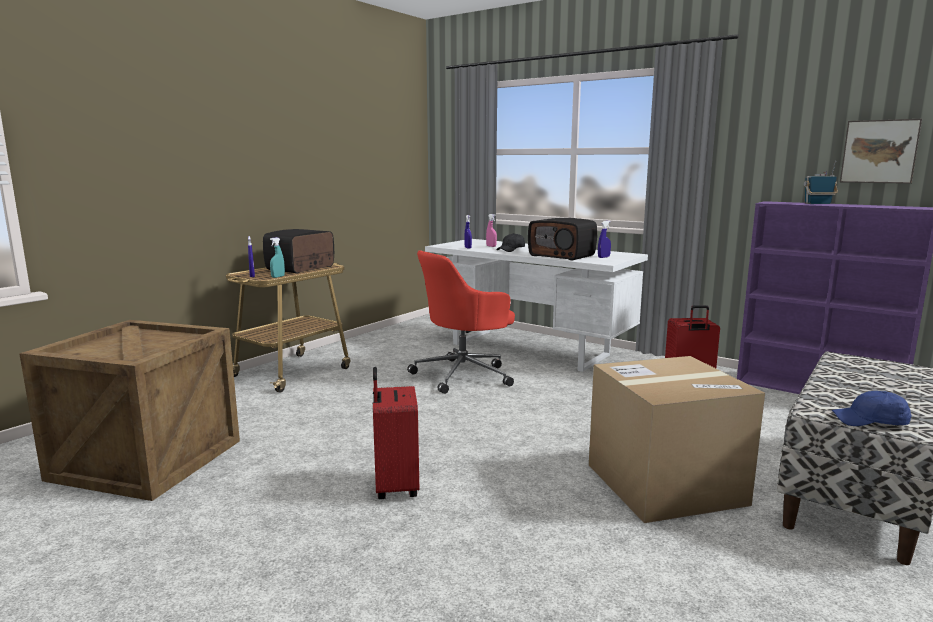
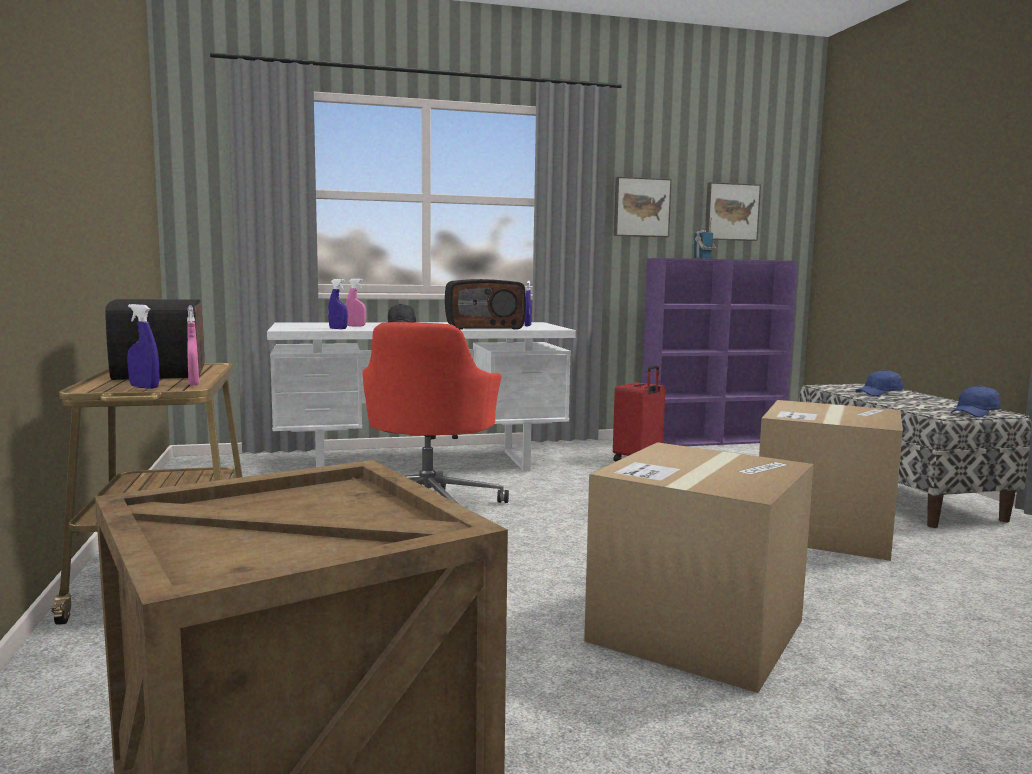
camera: 50 degrees left, 5 degrees down
turquoise spray bottle [270,237,285,278] -> pink spray bottle [187,305,199,385]
red suitcase [373,367,419,499] -> cardboard box [584,442,814,693]
none -> picture [614,177,672,237]
none -> blue cap [855,370,903,396]

